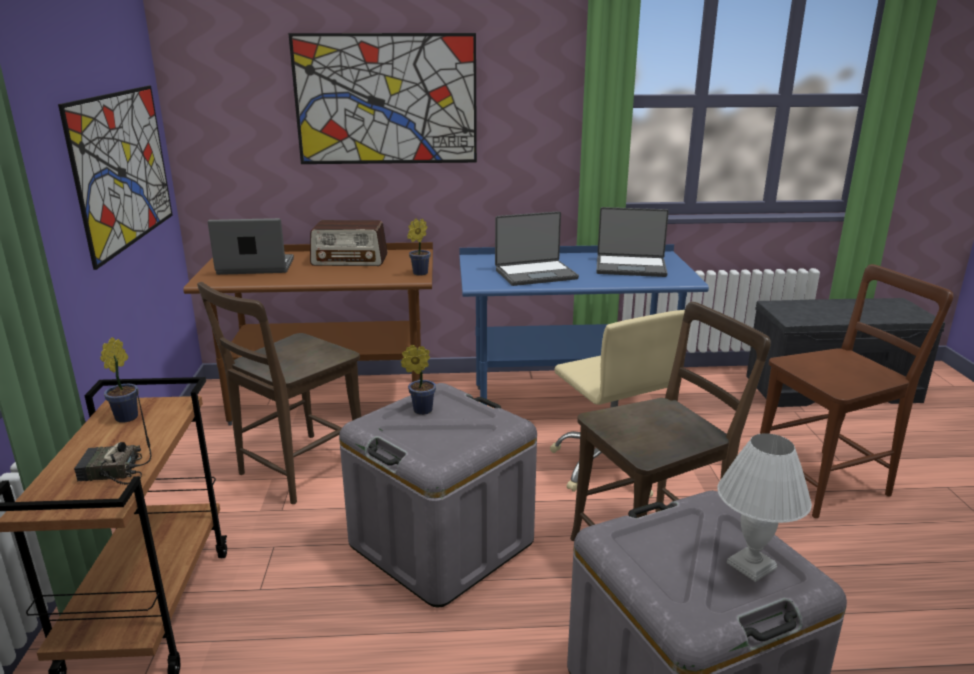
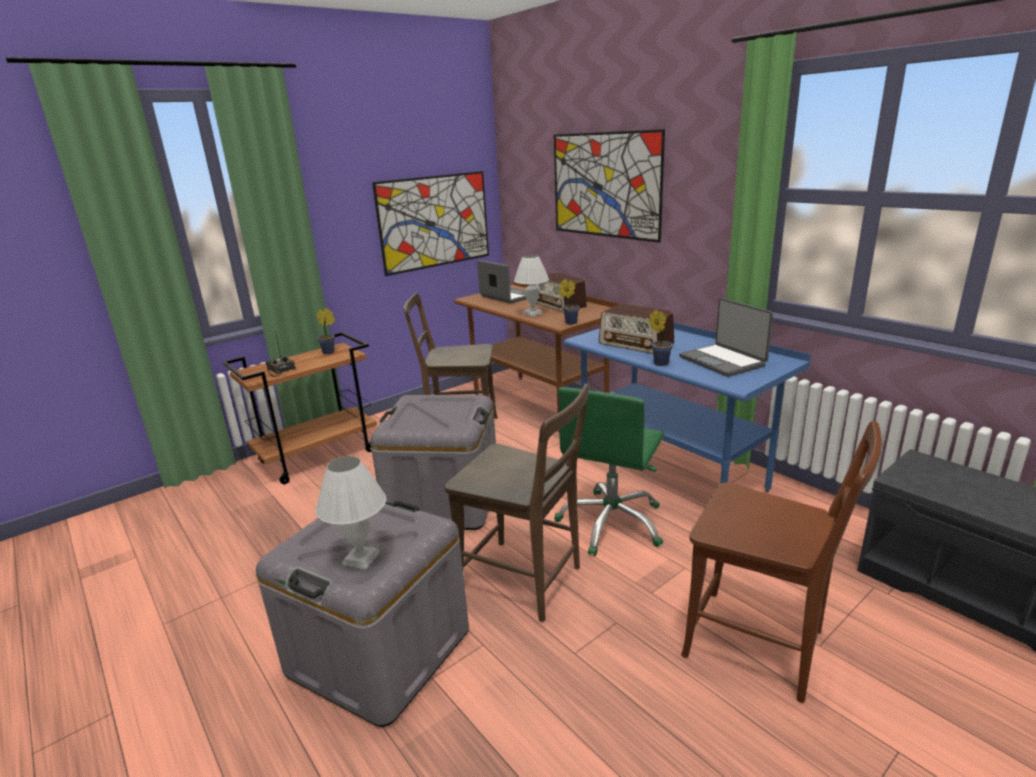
camera: 55 degrees right, 0 degrees up
potted plant [401,345,436,415] -> potted plant moved to [648,309,673,366]
laptop [495,211,579,286] -> radio [599,304,674,354]
beige office chair [550,310,685,497] -> green office chair [554,387,664,556]
none -> white table lamp [514,255,549,317]

